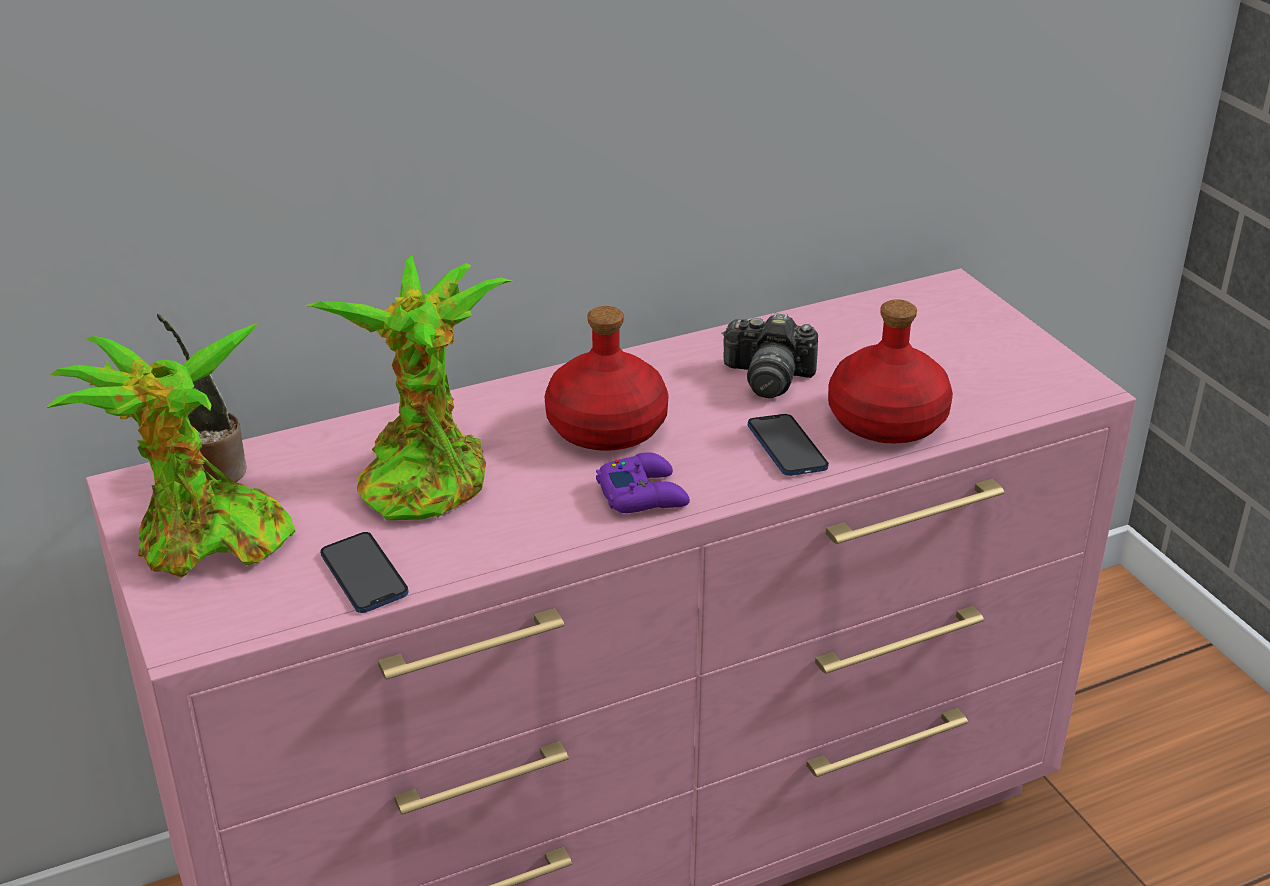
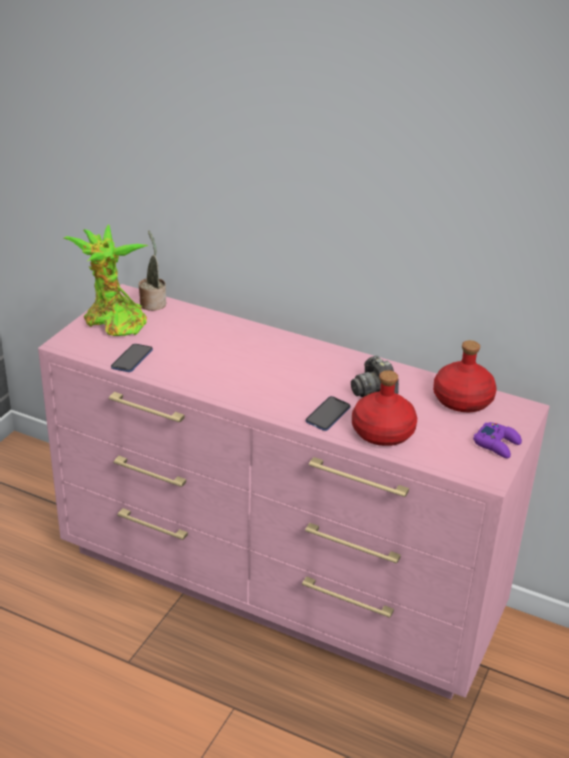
camera: 50 degrees right, 0 degrees up
potted plant [304,255,511,520] -> none
red bottle [545,306,669,451] -> red bottle moved to [433,340,497,412]
purple game controller [596,452,690,513] -> purple game controller moved to [473,422,522,458]

